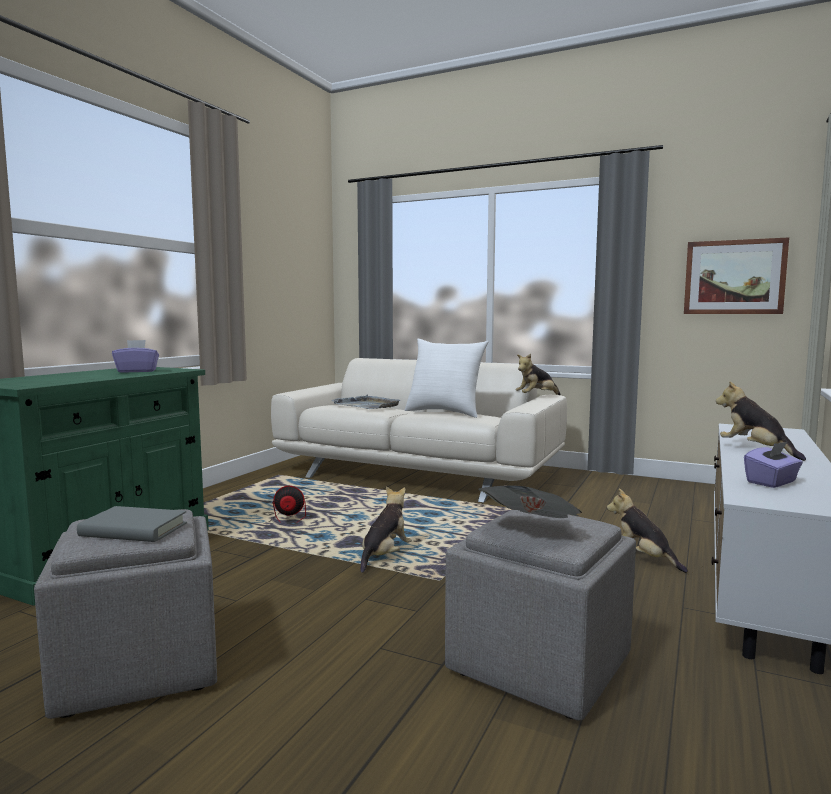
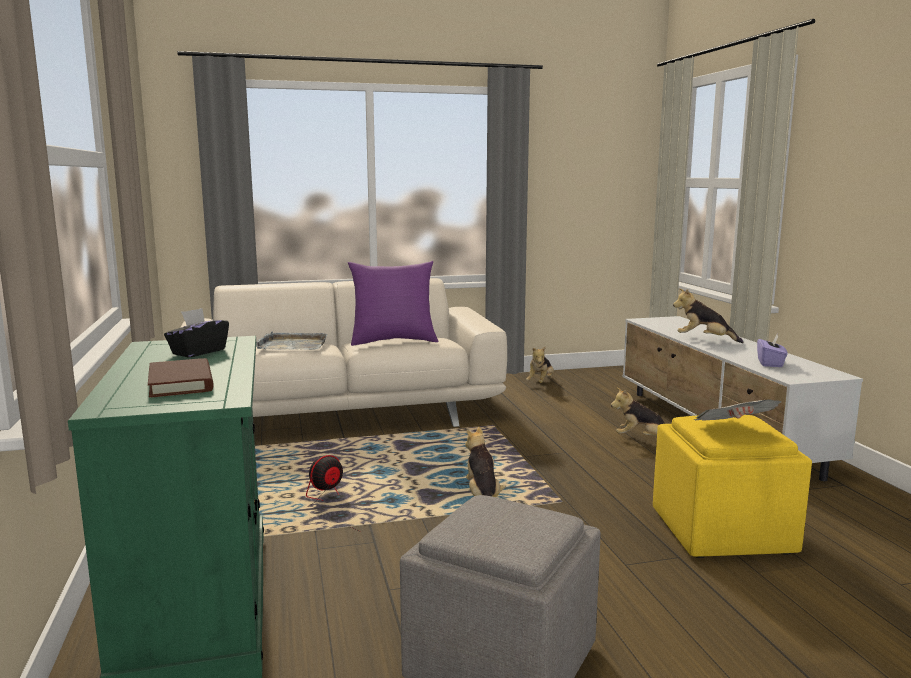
camera: 40 degrees left, 5 degrees up
grey book [77,506,187,542] -> none
purple tissue box [112,340,159,373] -> black tissue box [164,308,229,358]
white pillow [405,339,489,418] -> purple pillow [348,261,438,346]
grey ottoman [445,510,636,721] -> yellow ottoman [653,415,812,558]
plush toy [516,353,560,395] -> plush toy moved to [526,346,554,383]
picture [684,237,789,314] -> none
none -> brown book [148,358,214,398]

